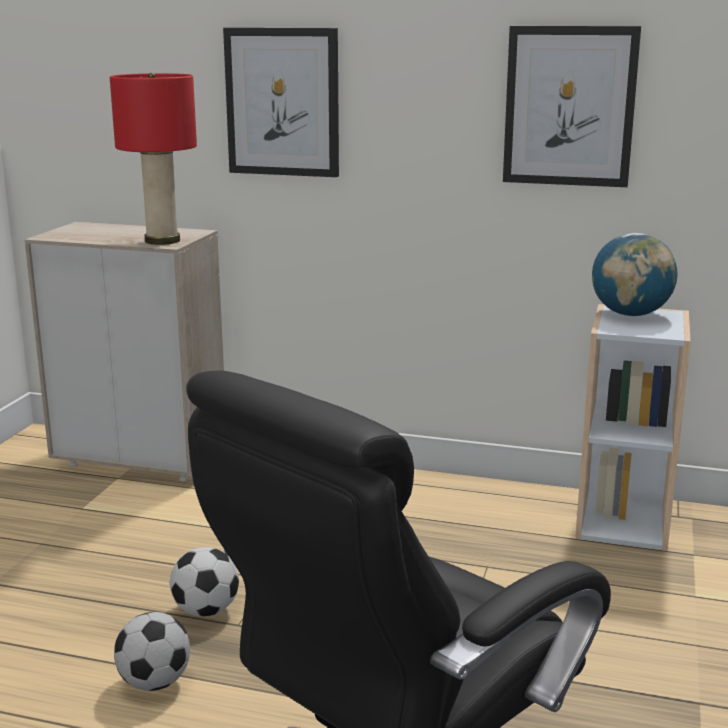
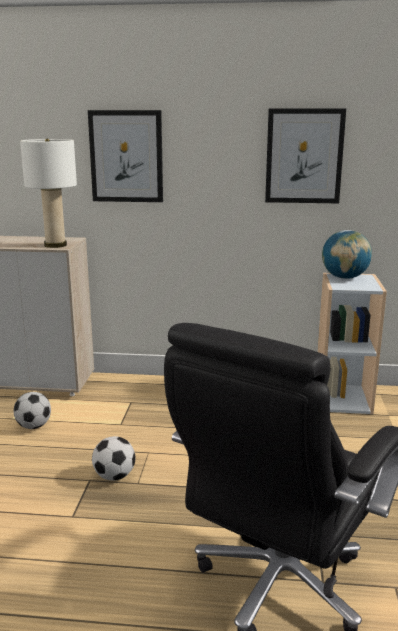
camera: 10 degrees left, 0 degrees up
red table lamp [110,73,197,245] -> white table lamp [20,139,77,248]
football [114,612,190,691] -> football moved to [14,392,51,429]

